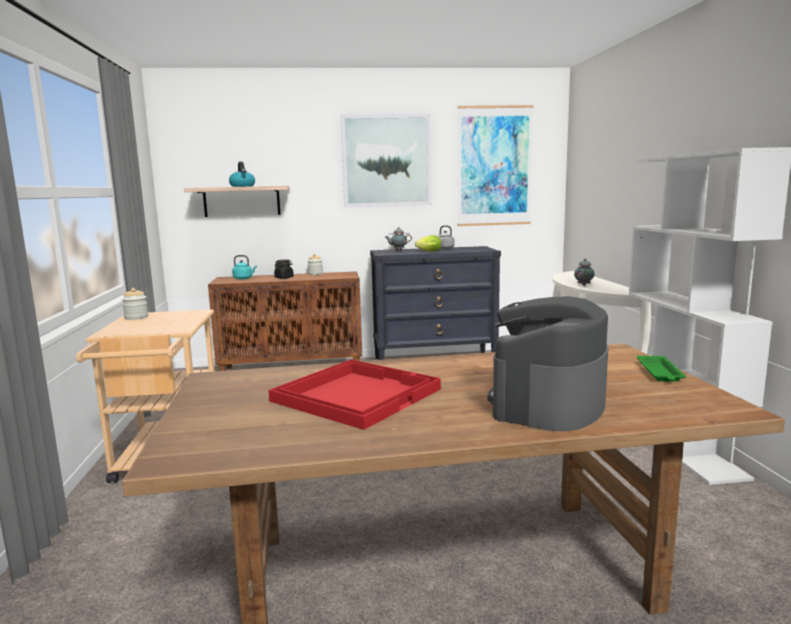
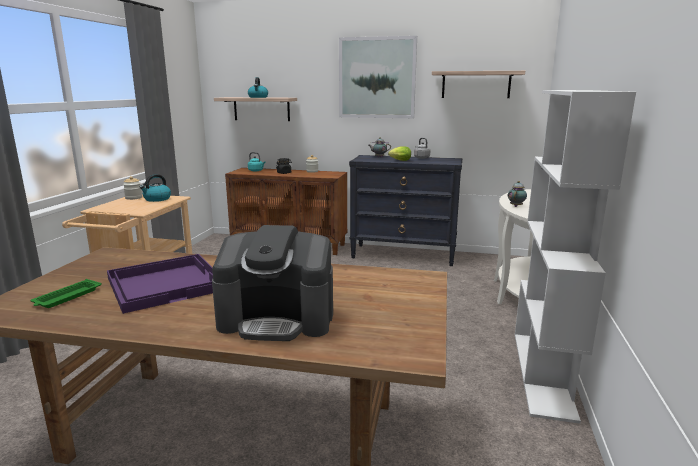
camera: 20 degrees right, 5 degrees up
red tray [269,360,441,430] -> purple tray [107,254,213,314]
picture [457,105,534,226] -> shelf [432,71,525,98]
coffee machine [488,296,609,431] -> coffee machine turned 135 degrees counterclockwise [212,225,333,341]
green tray [637,356,686,382] -> green tray moved to [31,279,102,308]
none -> kettle [140,174,171,202]

